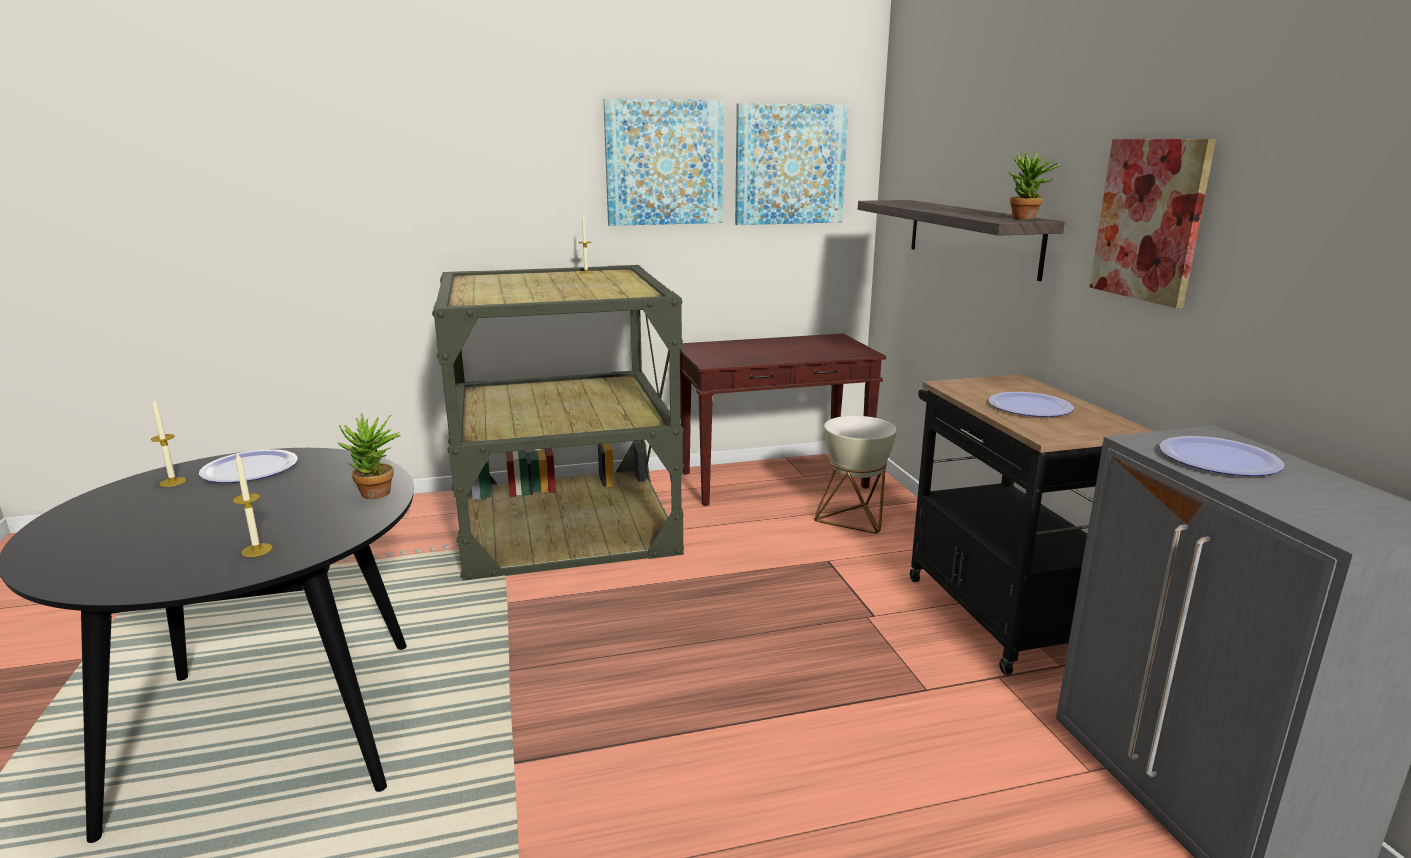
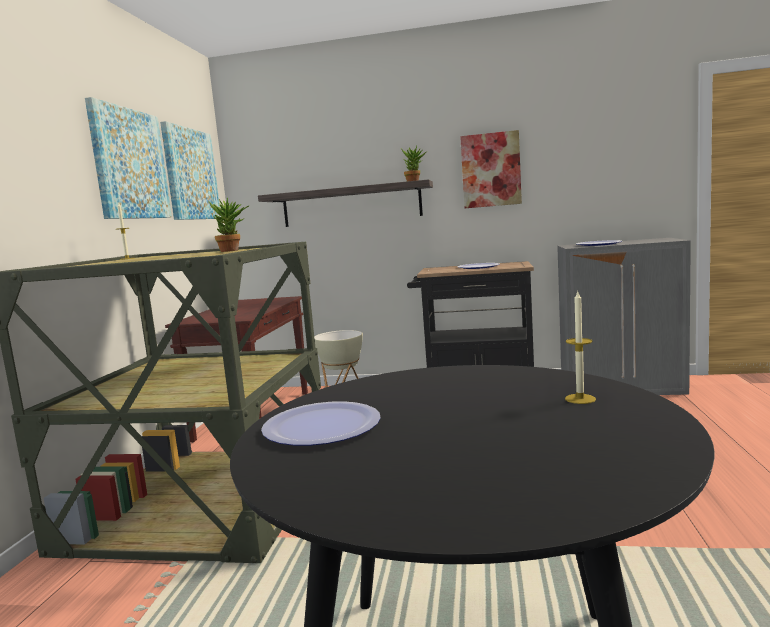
camera: 65 degrees left, 10 degrees down
candle [151,398,187,487] -> none
potted plant [337,413,401,499] -> potted plant moved to [208,197,250,252]

